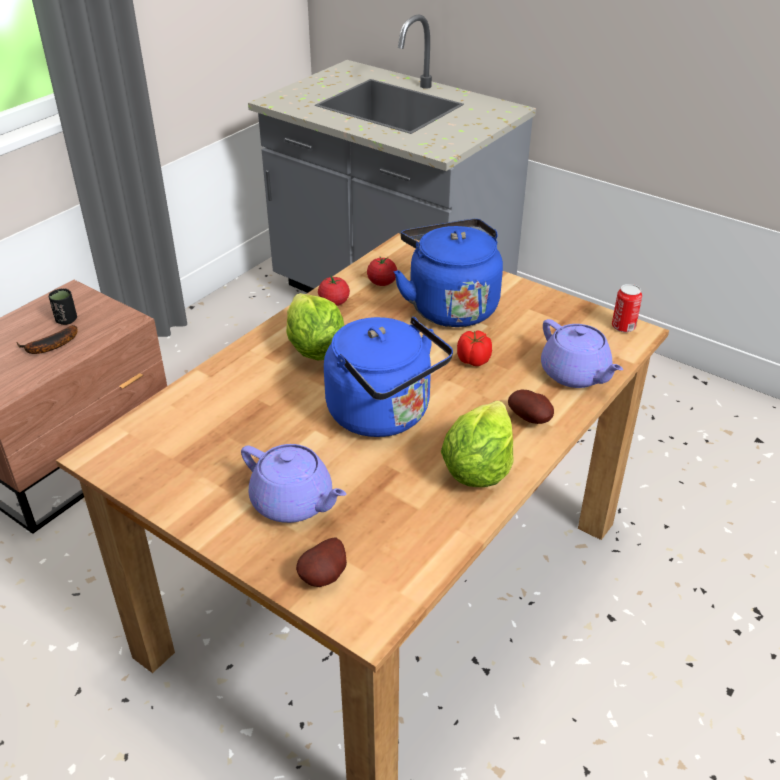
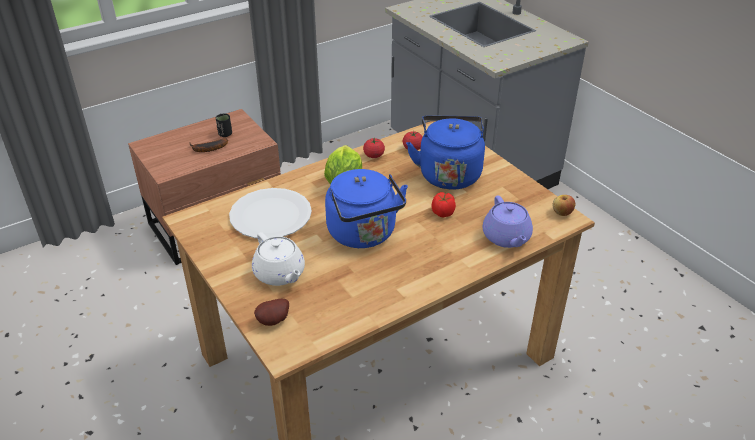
camera: 20 degrees right, 0 degrees up
purple teapot [241,444,346,523] -> white teapot [252,232,305,286]
lettuce [441,401,514,487] -> none
potato [508,389,554,424] -> none
can [612,284,642,332] -> apple [553,195,575,216]
none -> white plate [229,188,312,239]

